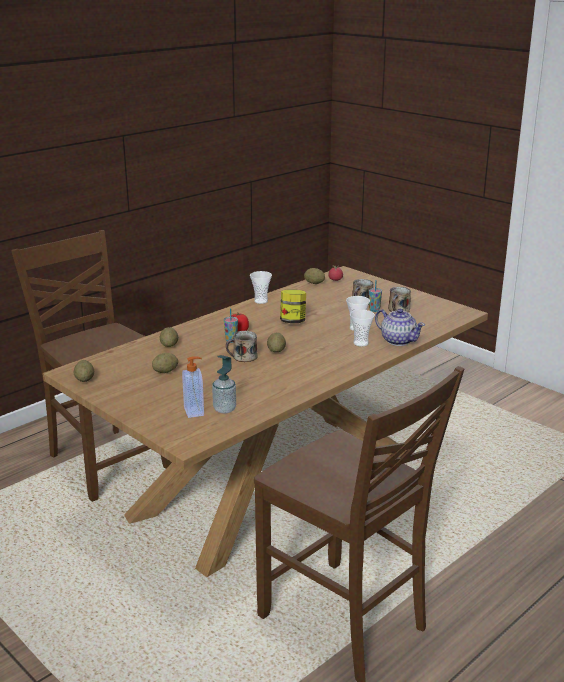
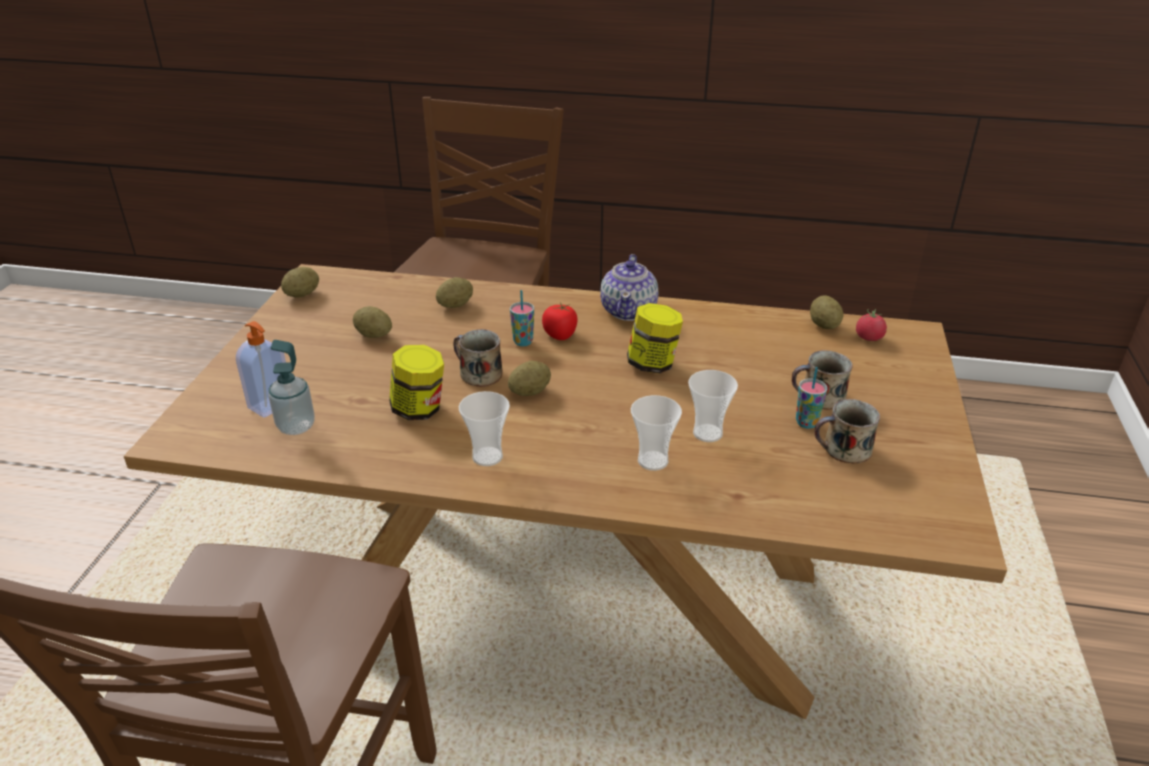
camera: 55 degrees right, 10 degrees up
cup [250,271,272,304] -> cup moved to [459,391,510,466]
teapot [375,309,425,346] -> teapot moved to [601,254,658,321]
none -> jar [389,345,444,420]

